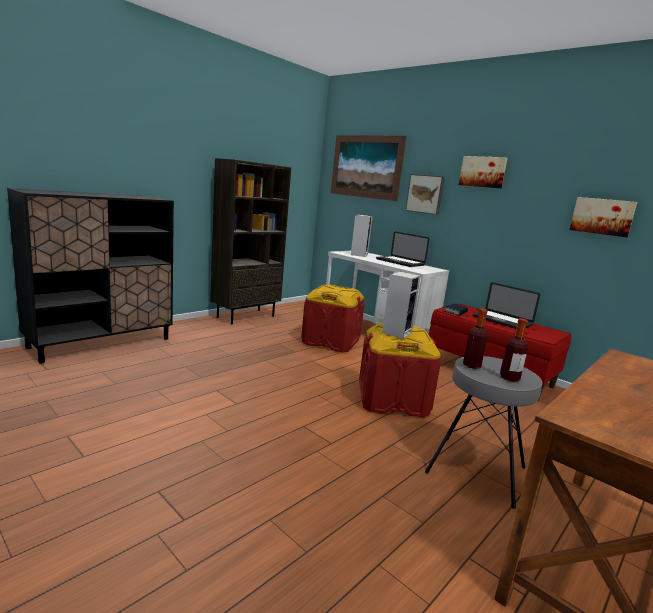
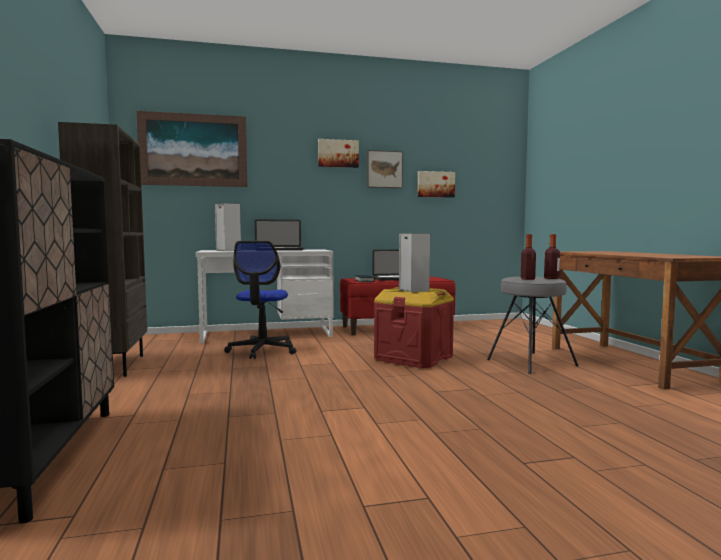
camera: 55 degrees left, 10 degrees down
red storage box [301,285,365,352] -> office chair [224,241,296,359]
picture [405,174,445,215] -> picture moved to [367,150,403,188]

